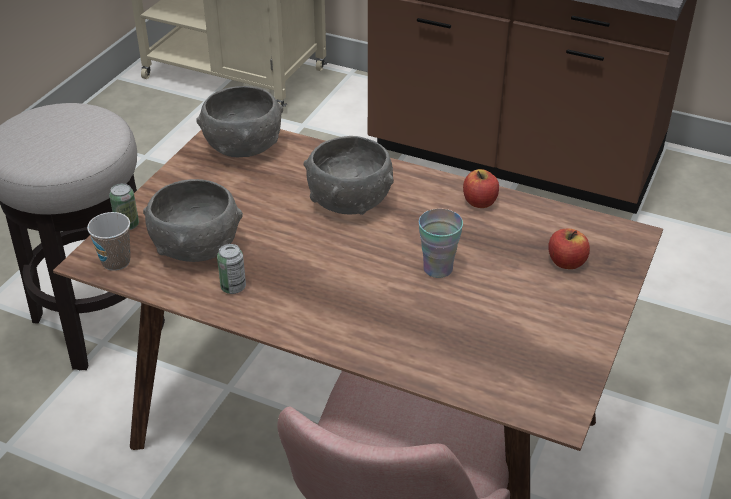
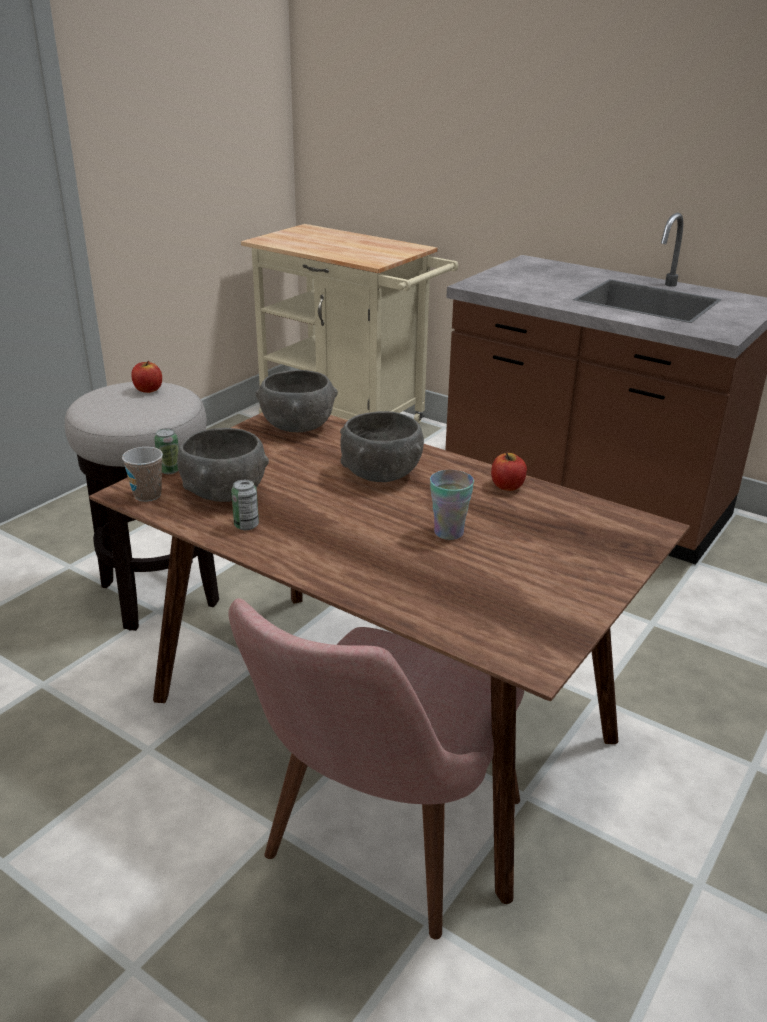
camera: 10 degrees right, 10 degrees down
apple [548,229,590,269] -> apple moved to [131,361,162,393]

